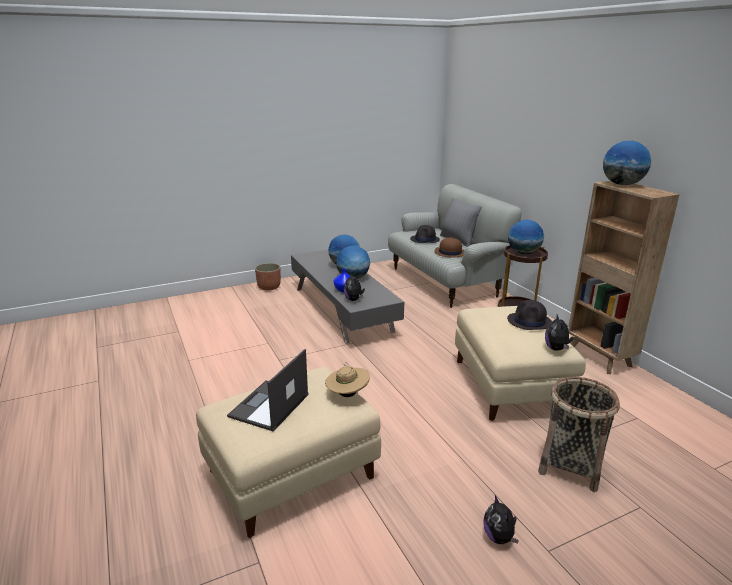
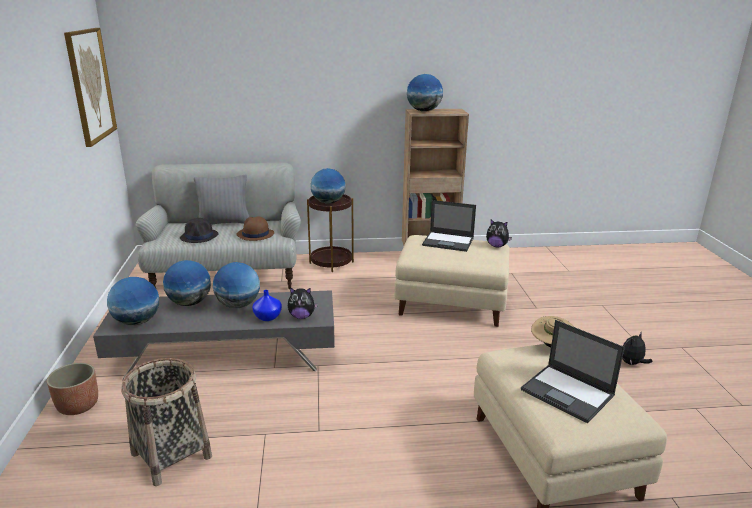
camera: 70 degrees left, 0 degrees up
plush toy [483,495,519,544] -> plush toy turned 135 degrees clockwise [622,332,653,365]
black hat [507,300,552,330] -> laptop [422,200,476,252]
basket [538,377,620,492] -> basket moved to [121,358,212,486]
none -> picture [64,28,117,147]
none -> globe [107,277,159,325]

